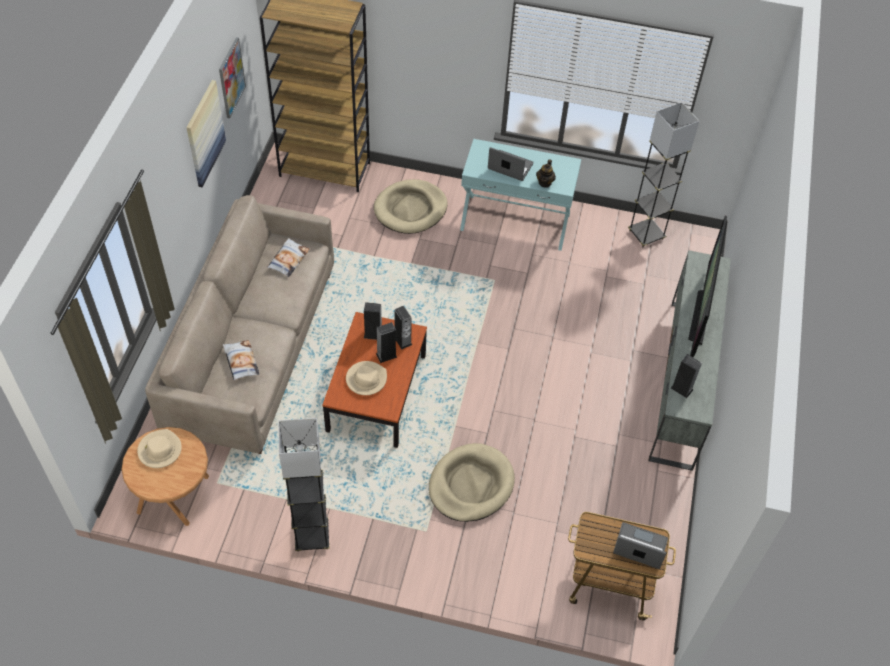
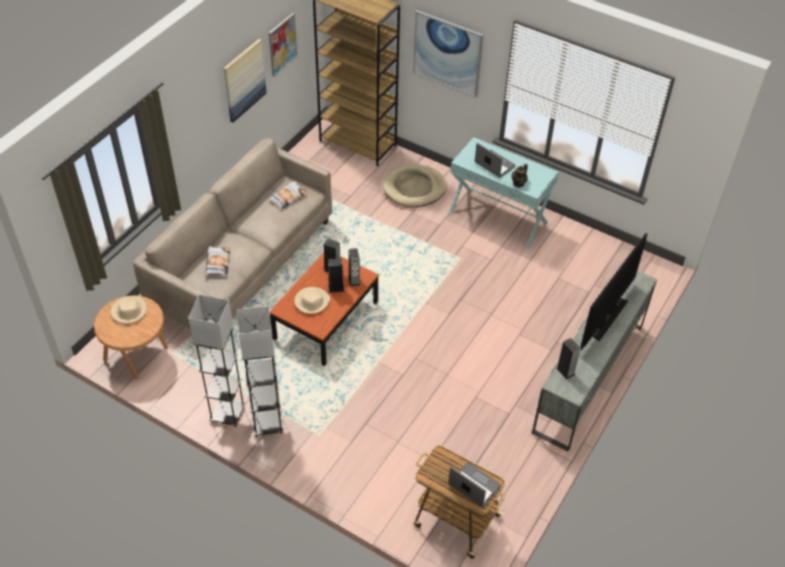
camera: 20 degrees right, 5 degrees down
beige dog bed [429,443,515,522] -> none
grey floor lamp [628,102,699,247] -> grey floor lamp moved to [237,306,283,437]
none -> picture [413,10,483,98]

